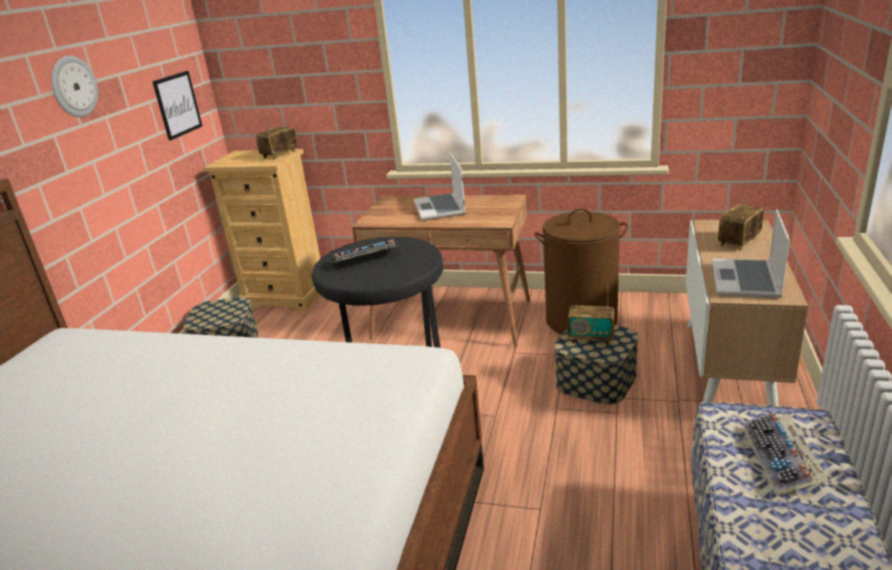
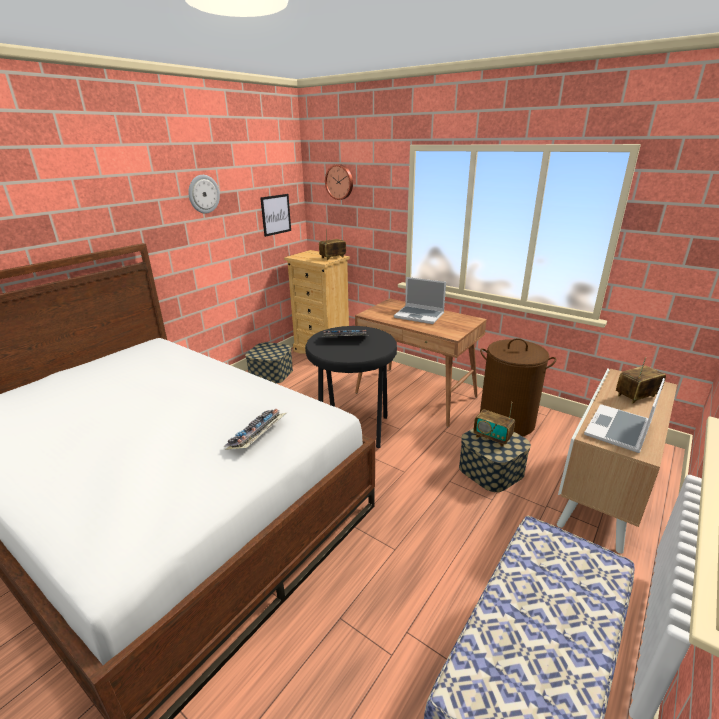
camera: 20 degrees right, 0 degrees up
laptop [414,153,466,221] -> laptop turned 75 degrees counterclockwise [394,277,446,324]
keyboard [743,413,828,496] -> keyboard moved to [223,409,287,450]
none -> wall clock [325,164,353,200]

